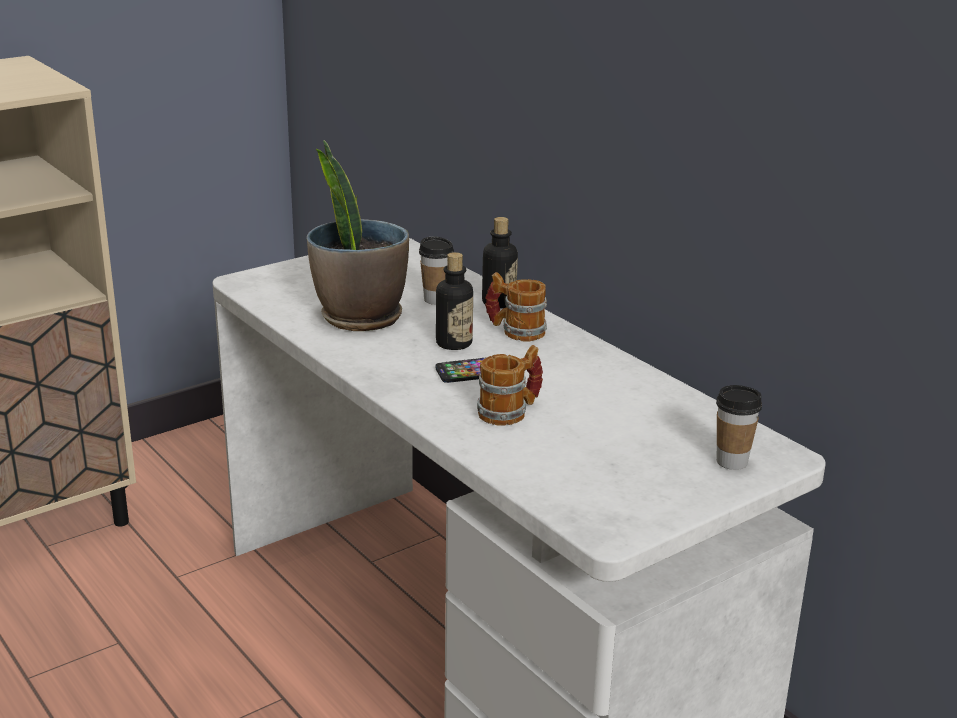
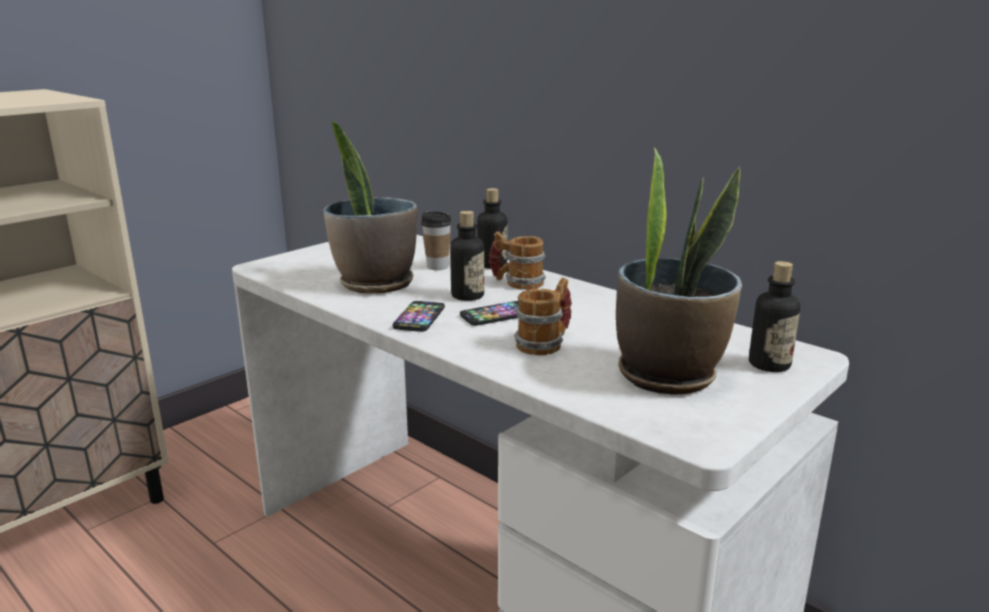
camera: 10 degrees left, 5 degrees down
cup [716,385,762,470] -> bottle [749,261,800,372]
none -> phone [393,301,445,332]
none -> potted plant [616,146,742,395]

